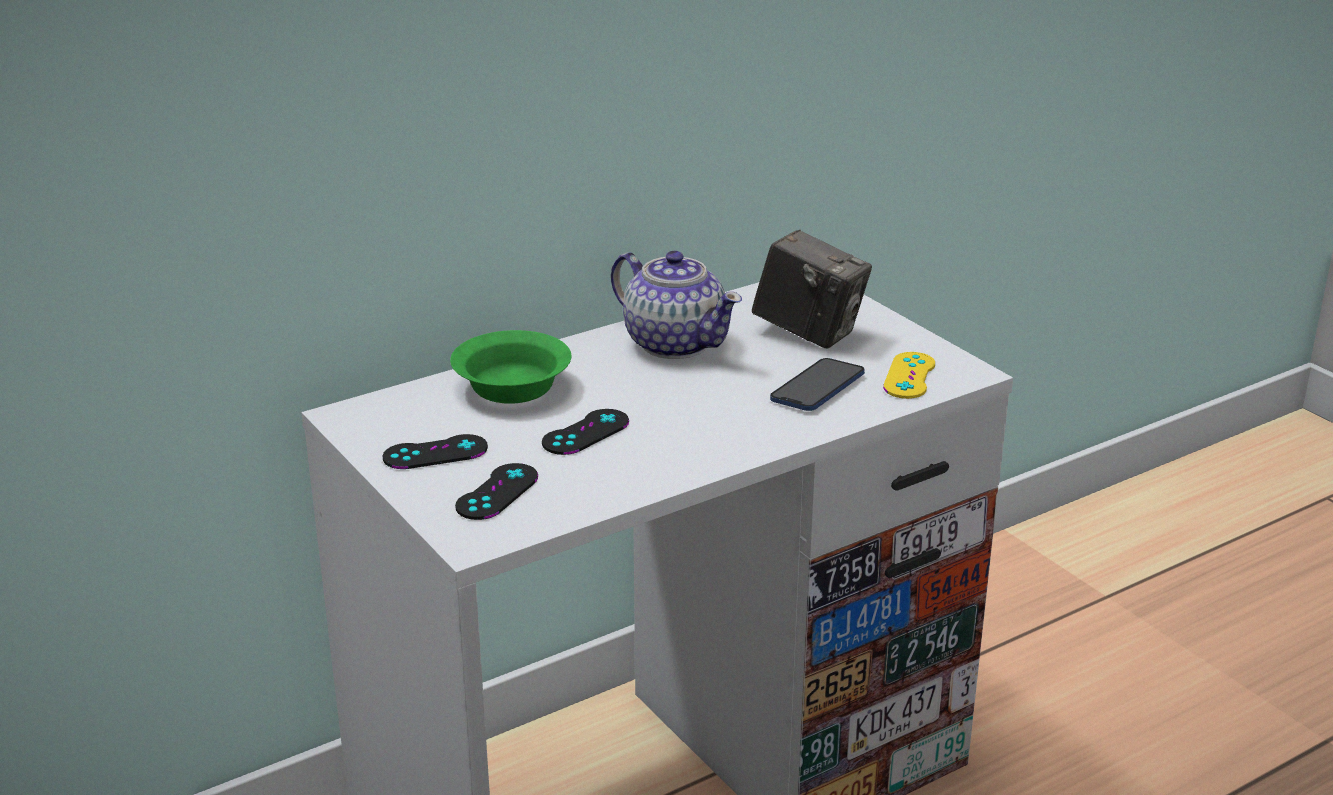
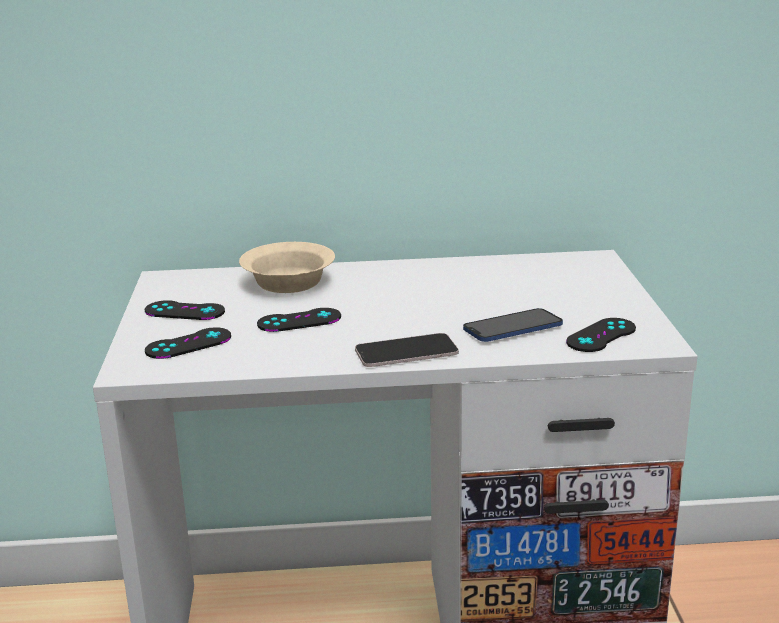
camera: 30 degrees right, 5 degrees down
green bowl [450,330,572,404] -> beige bowl [239,242,335,293]
teapot [611,251,742,359] -> none
camera [752,230,872,348] -> none
yellow game controller [883,352,935,399] -> black game controller [566,318,636,352]
none -> phone [355,333,459,367]

